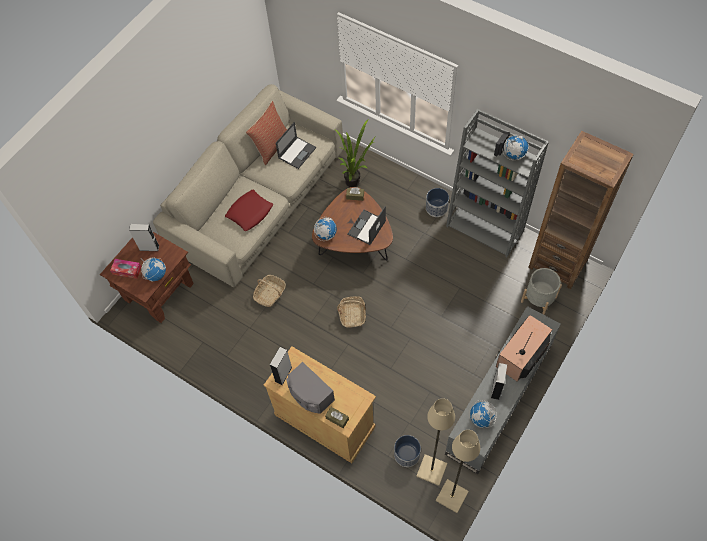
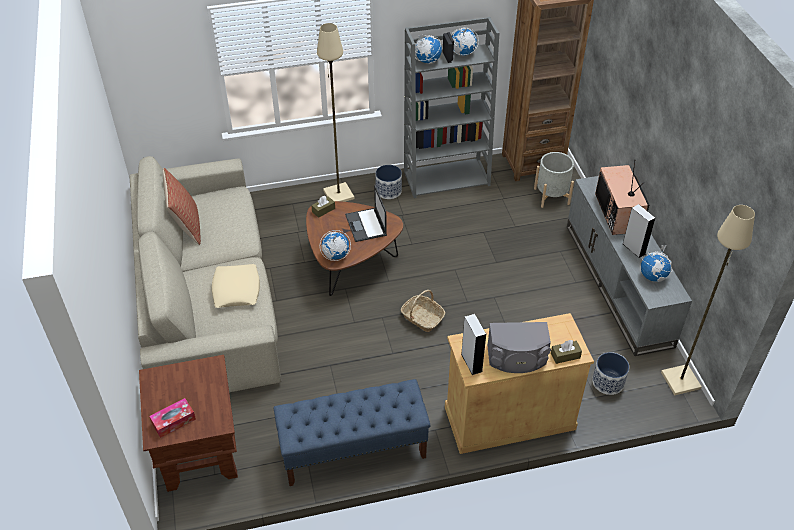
camera: 50 degrees left, 15 degrees down
grey speaker [129,224,159,251] -> none
globe [141,257,166,282] -> globe moved to [415,34,442,64]
red pillow [225,190,273,231] -> beige pillow [212,264,260,308]
basket [253,275,286,307] -> none
laptop [276,122,316,169] -> none
potted plant [335,120,375,187] -> none
beige floor lamp [416,398,455,486] -> beige floor lamp moved to [317,23,354,202]
none -> blue bench [274,379,430,486]

